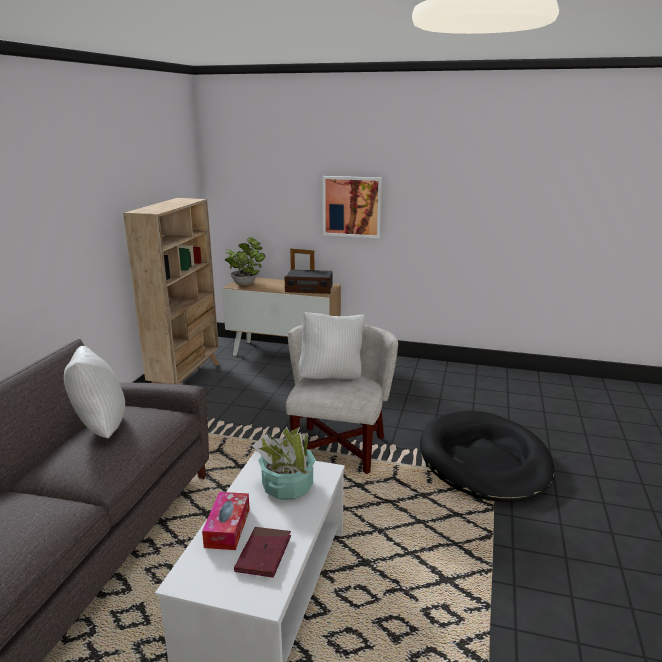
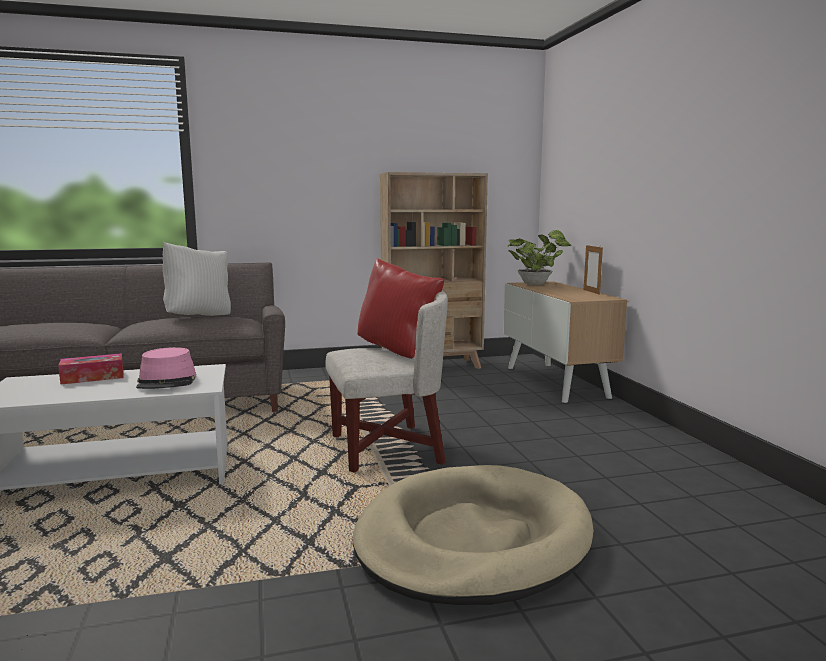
camera: 60 degrees right, 10 degrees down
red book [234,527,291,578] -> none
potted plant [252,427,316,500] -> pink hat [136,347,197,389]
radio [284,270,333,294] -> none
white pillow [299,311,365,379] -> red pillow [357,258,444,359]
picture [323,176,382,238] -> none
black dog bed [420,410,555,502] -> beige dog bed [353,465,594,605]

